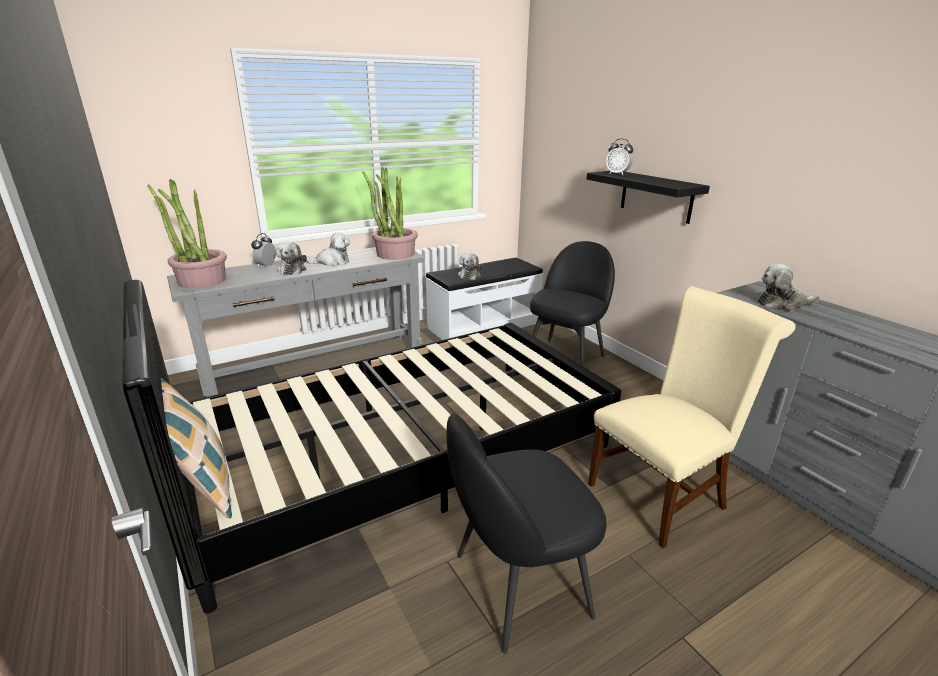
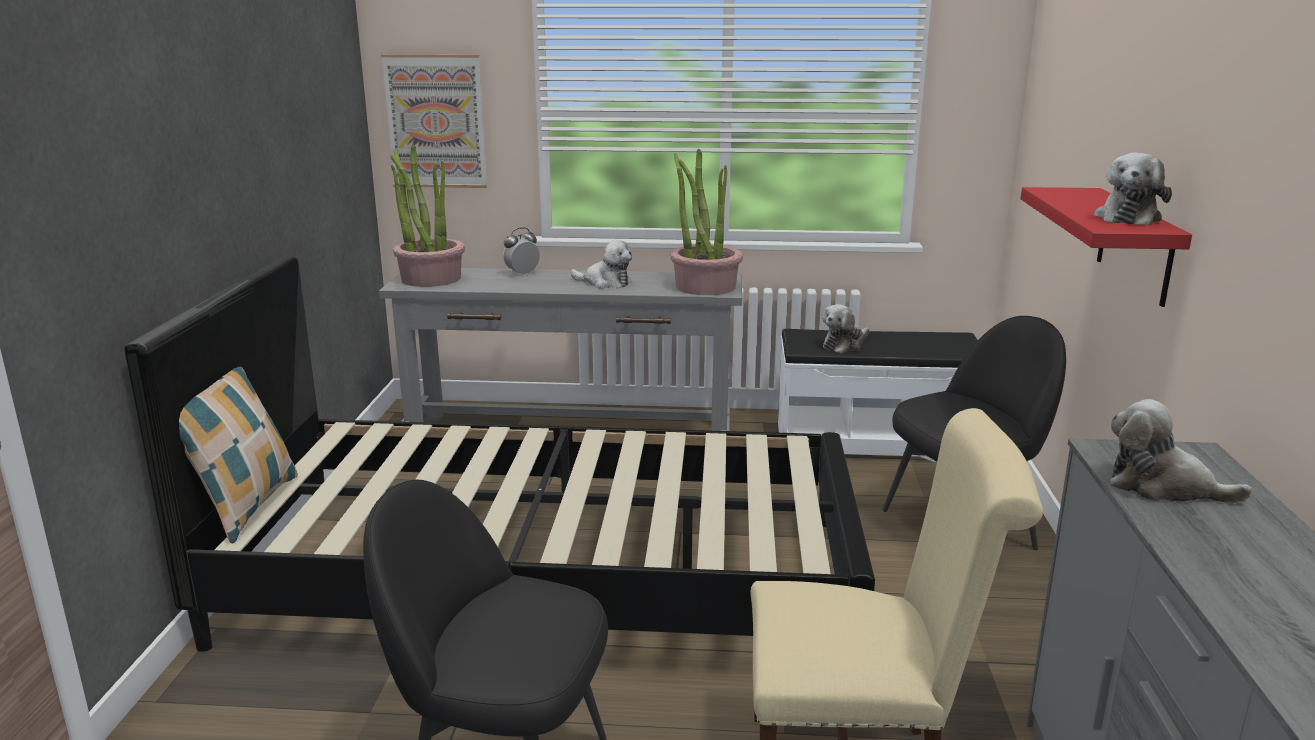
camera: 35 degrees right, 5 degrees down
plush toy [276,241,307,275] -> plush toy moved to [1094,153,1172,226]
black shelf [587,171,710,224] -> red shelf [1021,187,1192,307]
alarm clock [606,139,633,175] -> none
none -> picture [381,54,487,188]

